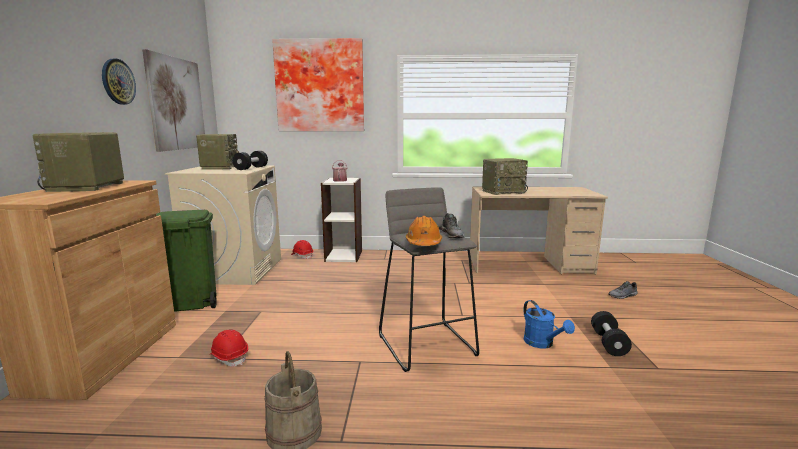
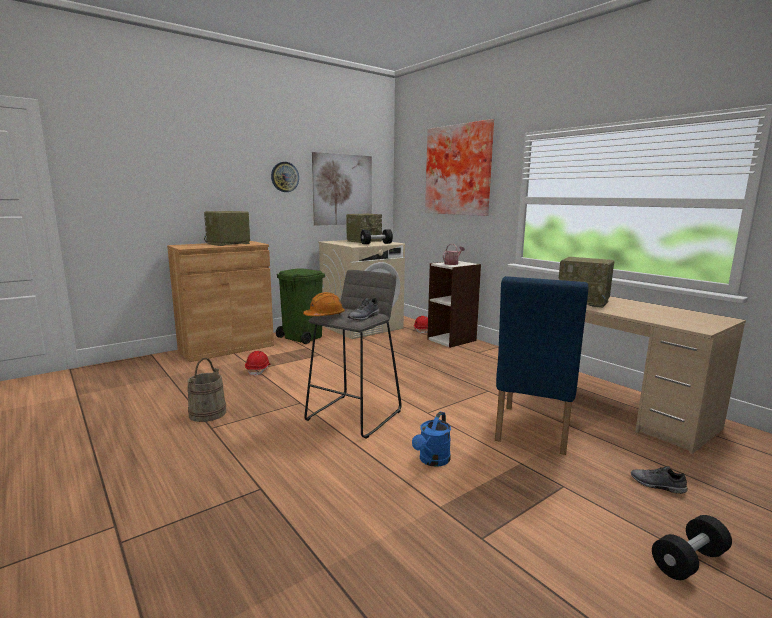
camera: 50 degrees right, 0 degrees up
black dumbbell [591,311,632,356] -> black dumbbell moved to [652,515,732,580]
none -> blue chair [495,276,588,455]

